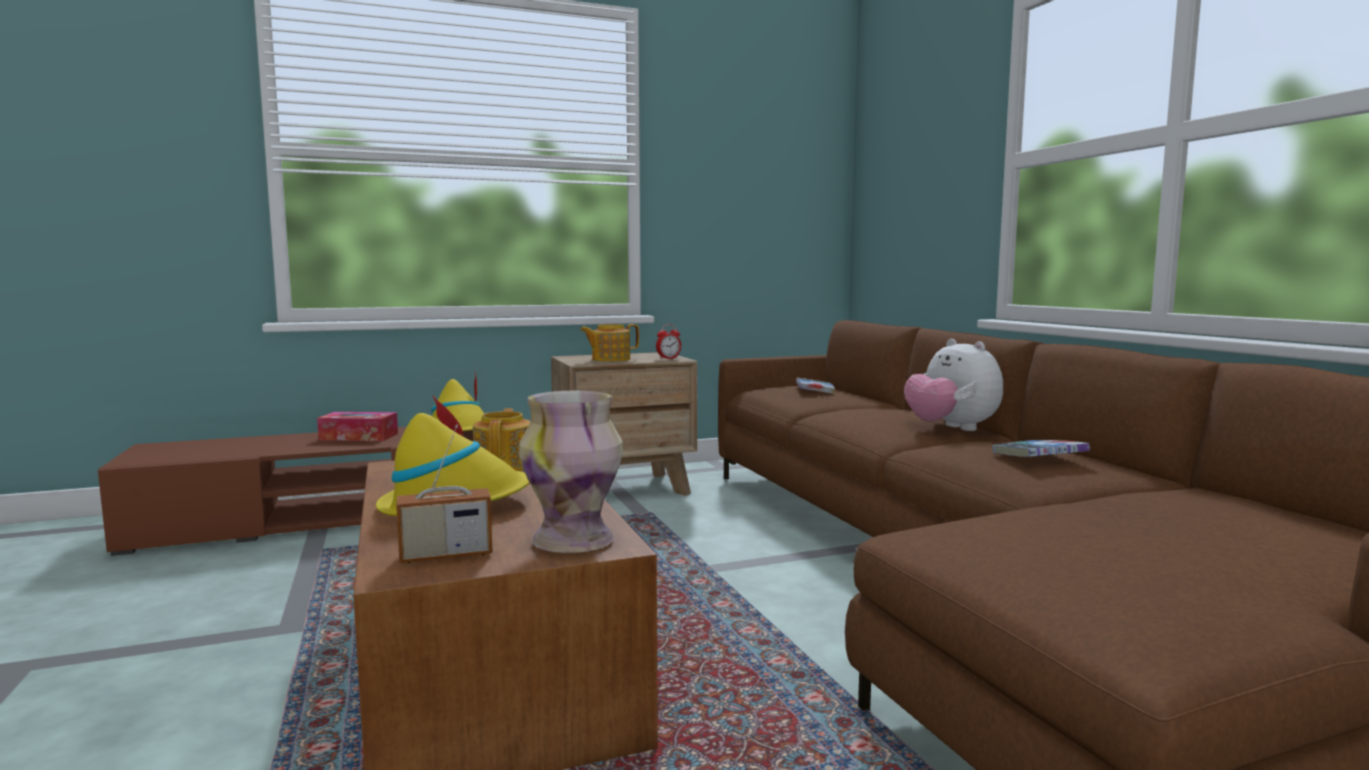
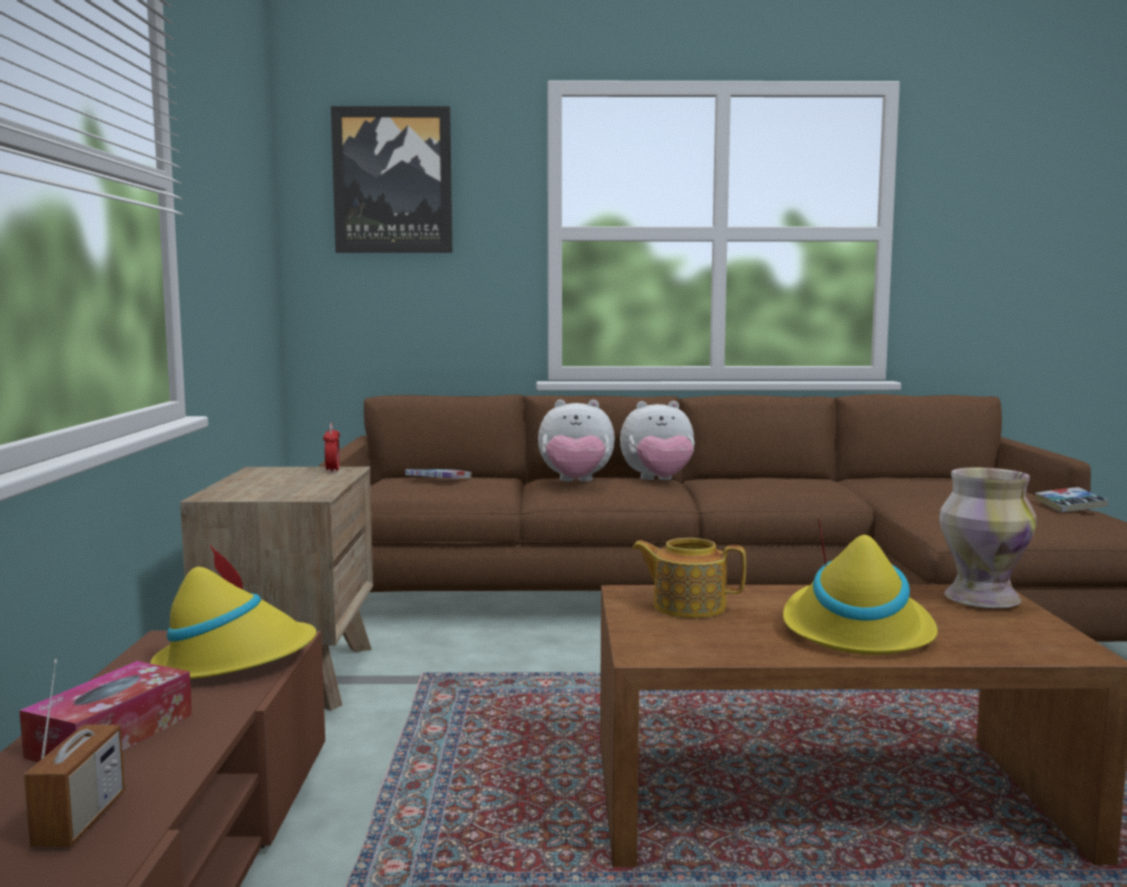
camera: 70 degrees left, 0 degrees up
radio [396,424,493,563] -> radio moved to [24,659,125,847]
teapot [580,324,639,362] -> none
book [992,440,1090,457] -> book moved to [1035,487,1108,512]
none -> picture [331,106,452,253]
none -> plush toy [538,400,615,482]

